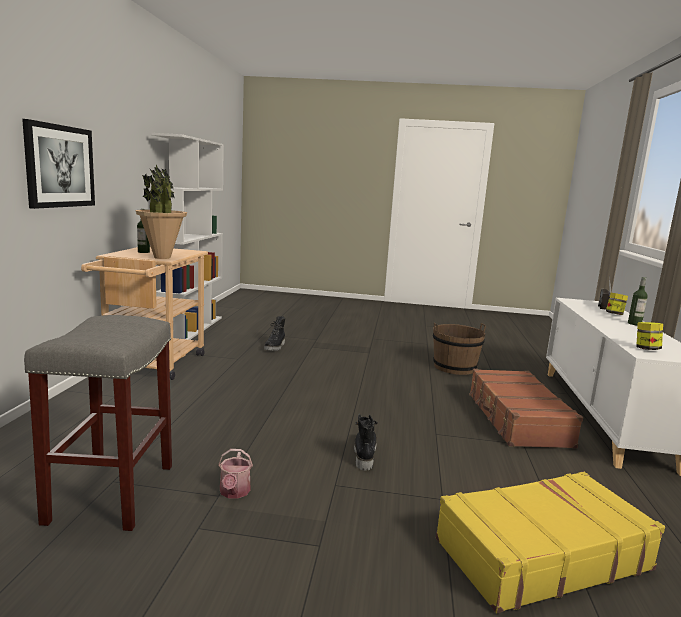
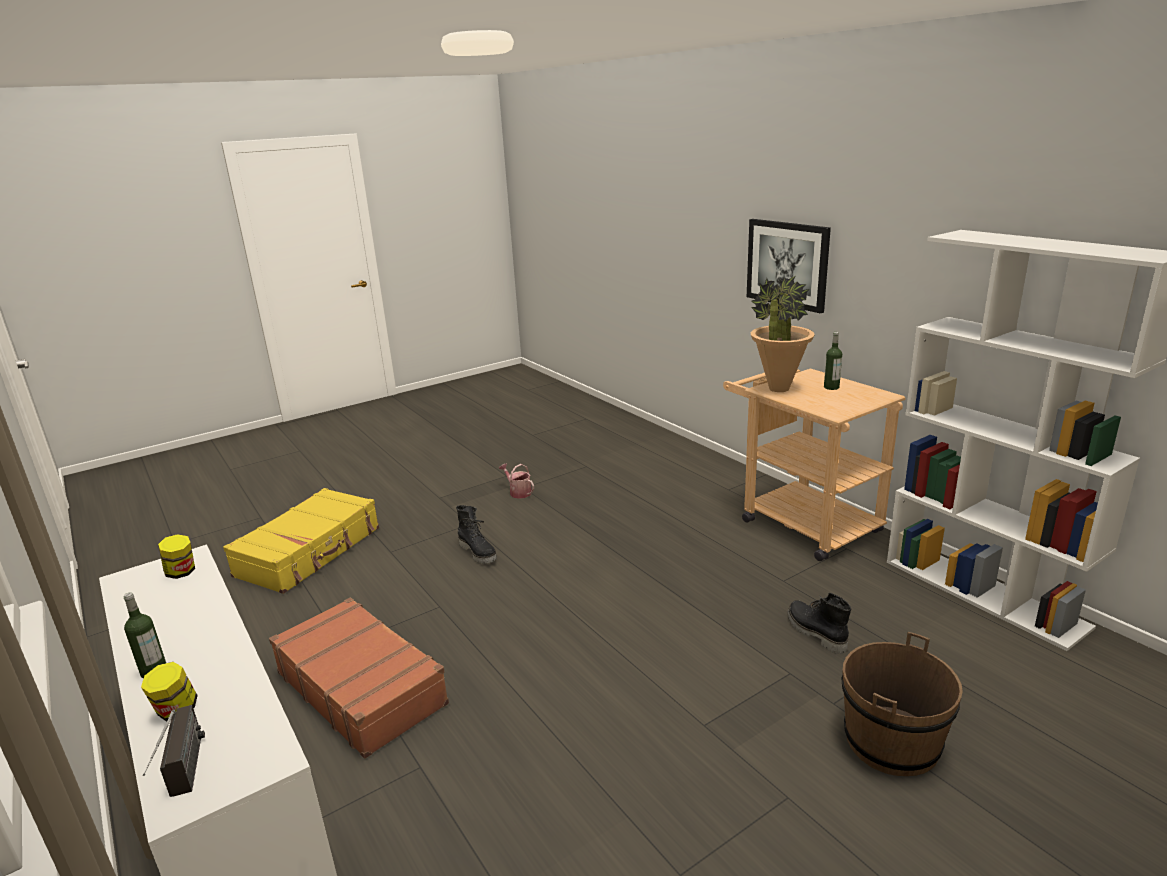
camera: 140 degrees right, 10 degrees up
grey stool [24,315,172,531] -> none
brown bucket [433,323,486,375] -> brown bucket moved to [841,632,963,776]

